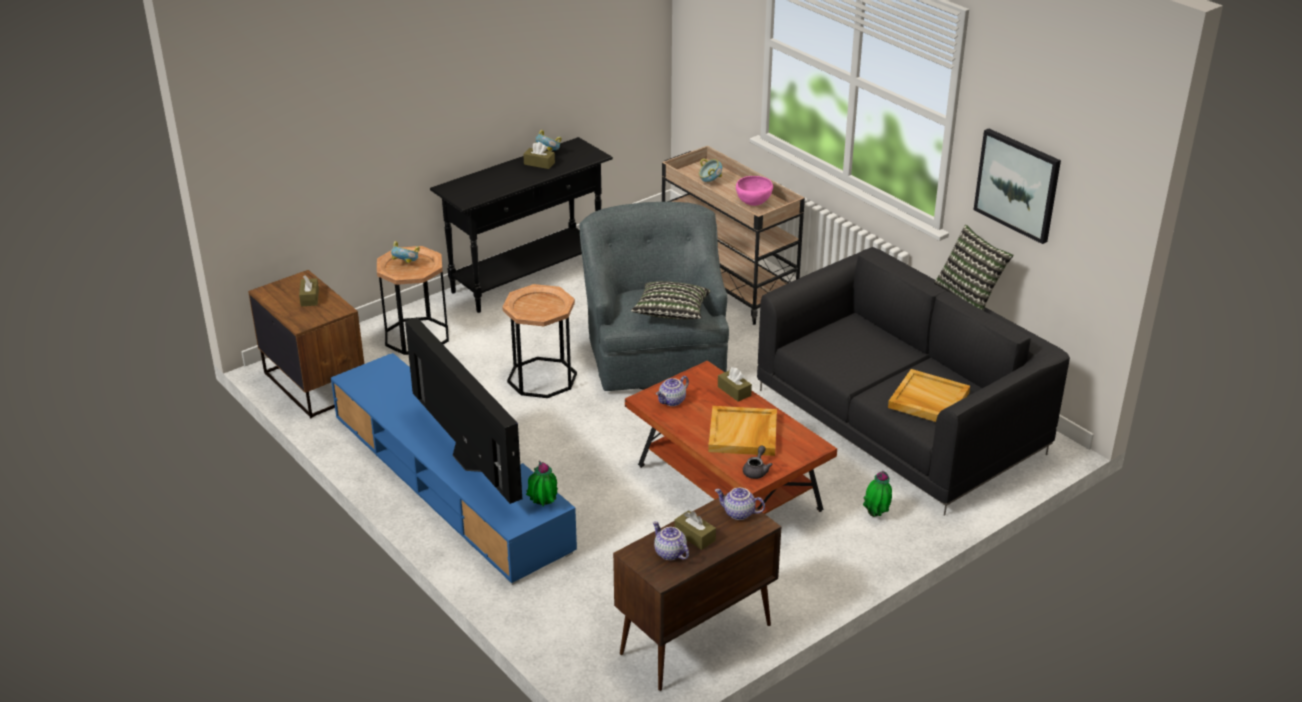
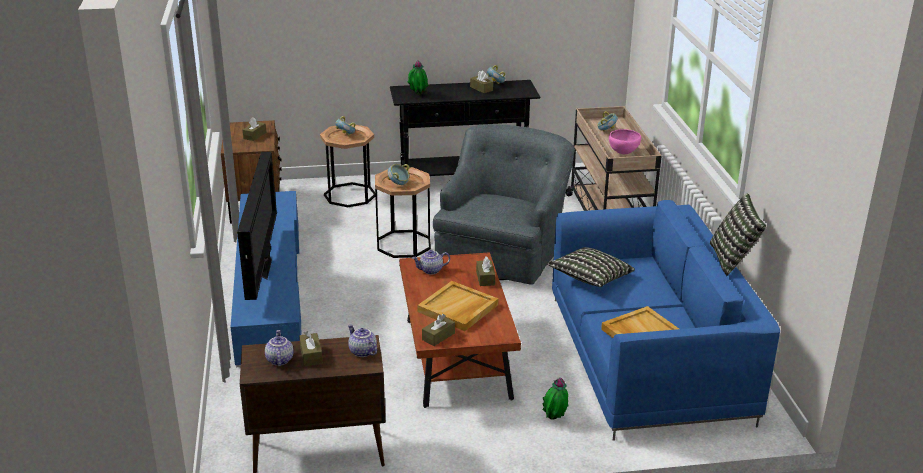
camera: 30 degrees right, 5 degrees down
potted plant [526,461,558,506] -> potted plant moved to [407,60,429,95]
pillow [631,281,710,319] -> pillow moved to [547,247,635,287]
grey teapot [743,445,773,479] -> brown tissue box [422,314,455,346]
black sofa [757,247,1070,516] -> blue sofa [552,200,780,441]
picture [973,128,1061,244] -> none
none -> bowl [388,164,410,185]

